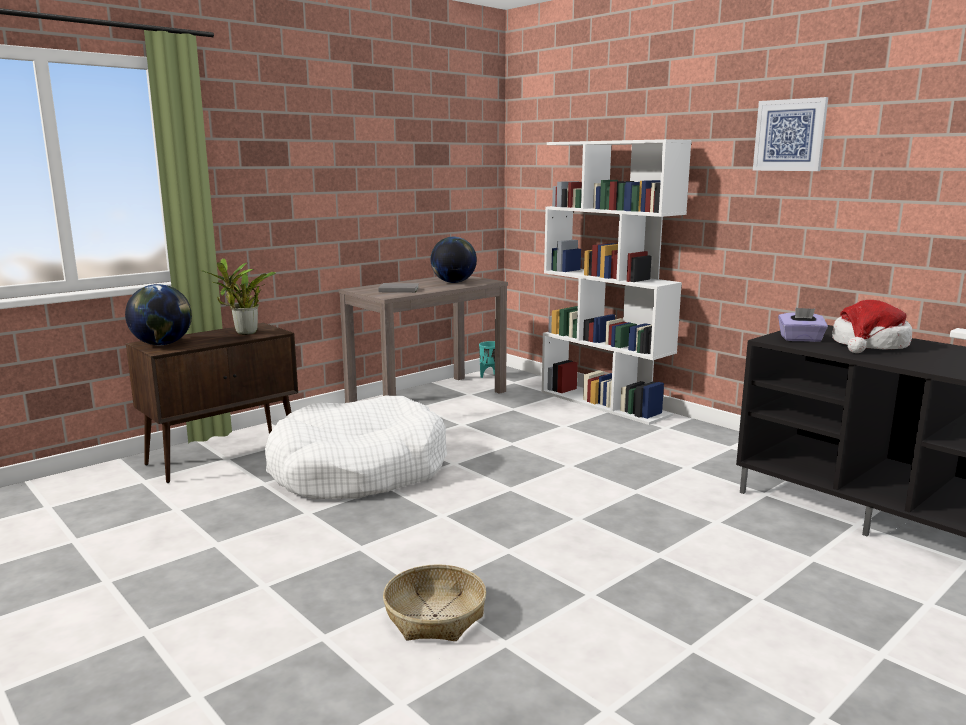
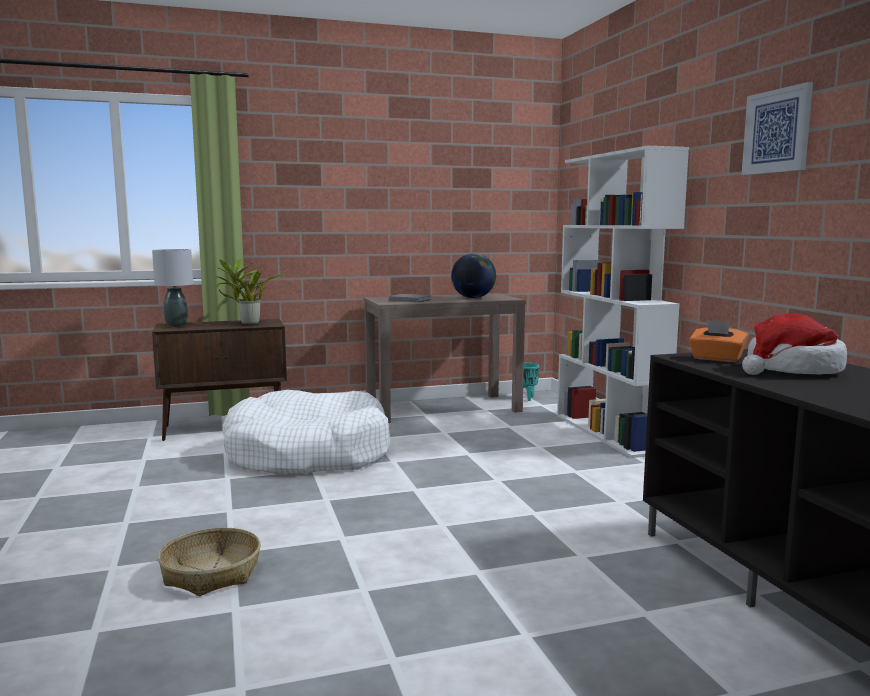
camera: 25 degrees right, 5 degrees down
globe [125,284,192,345] -> grey table lamp [152,249,193,327]
purple tissue box [778,308,828,342] -> orange tissue box [689,320,748,362]

